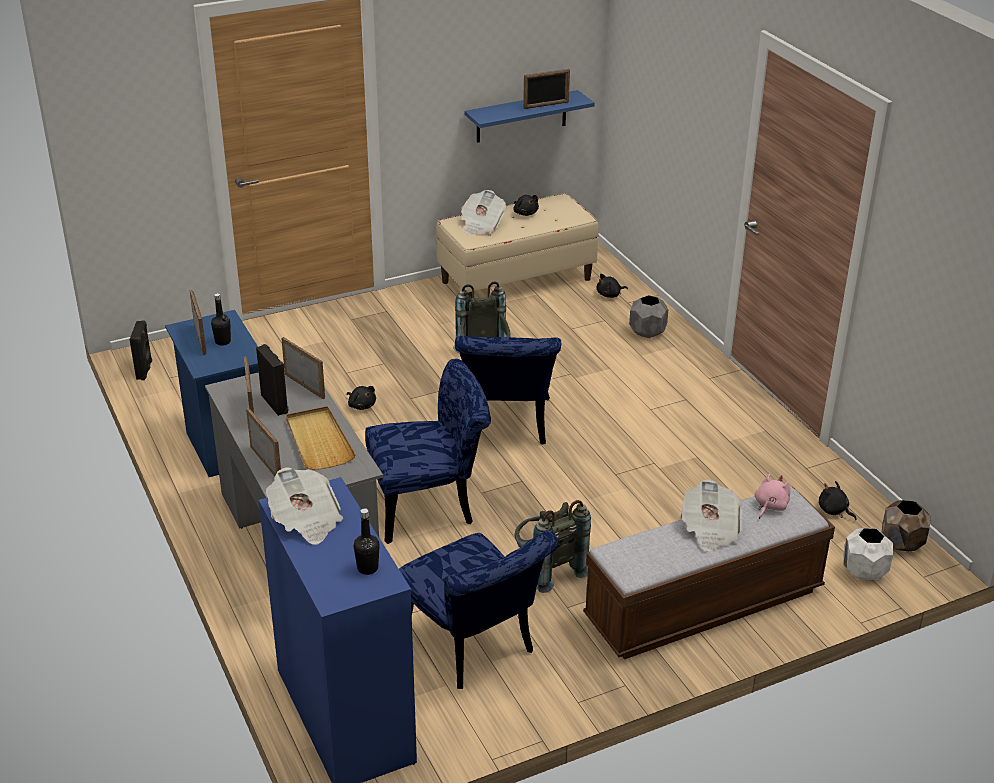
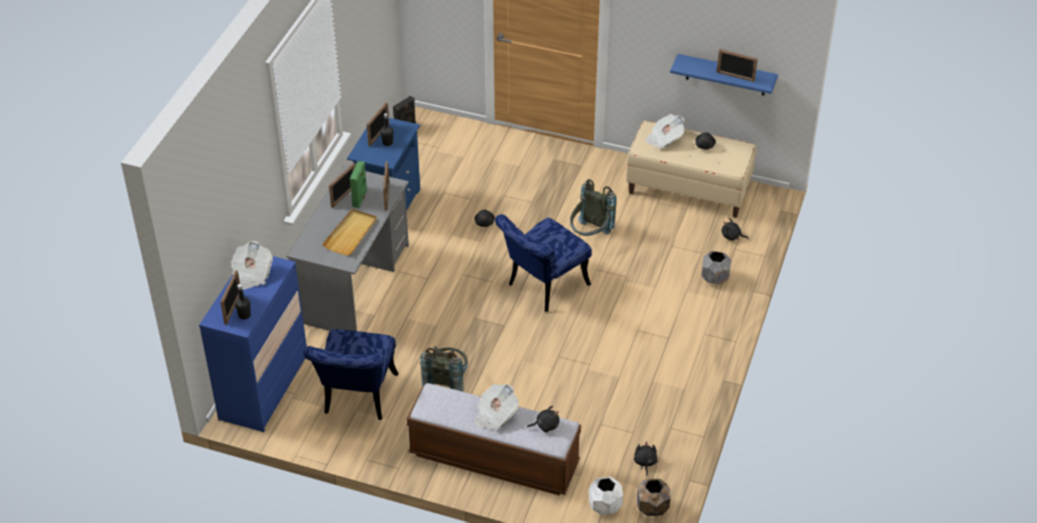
camera: 45 degrees right, 10 degrees up
picture frame [246,408,281,476] -> picture frame moved to [220,270,240,325]
black speaker [256,344,288,416] -> green speaker [350,161,367,208]
blue chair [365,359,491,544] -> none
pink plush toy [755,474,791,519] -> black plush toy [527,406,560,432]

